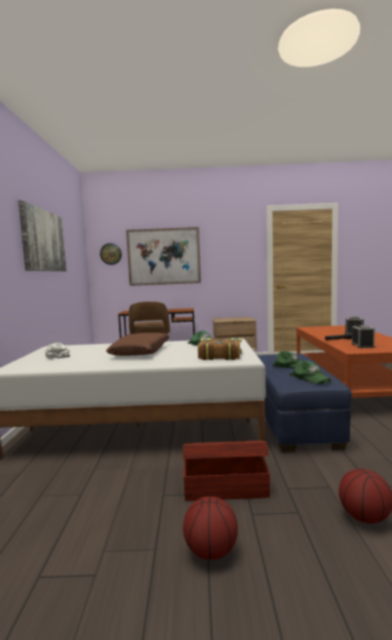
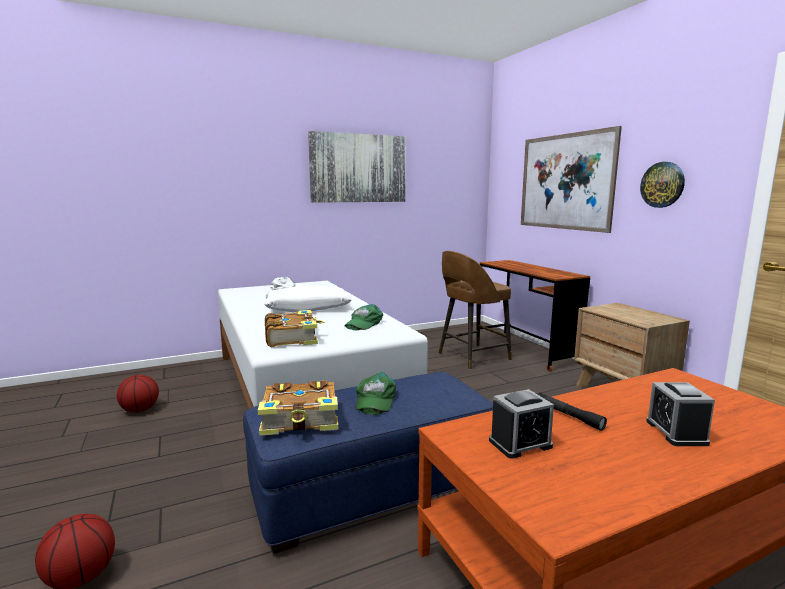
camera: 65 degrees right, 5 degrees up
wall clock [100,243,122,265] -> wall clock moved to [640,162,685,208]
brown pillow [106,333,169,356] -> white pillow [265,285,352,312]
brown storage box [183,441,270,501] -> none
basketball [183,497,238,560] -> basketball moved to [117,375,159,413]
green cap [290,361,331,384] -> book [258,380,338,436]

